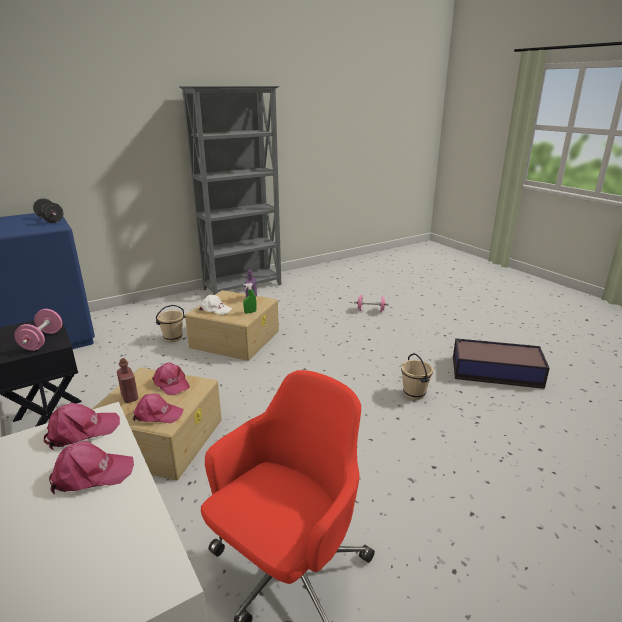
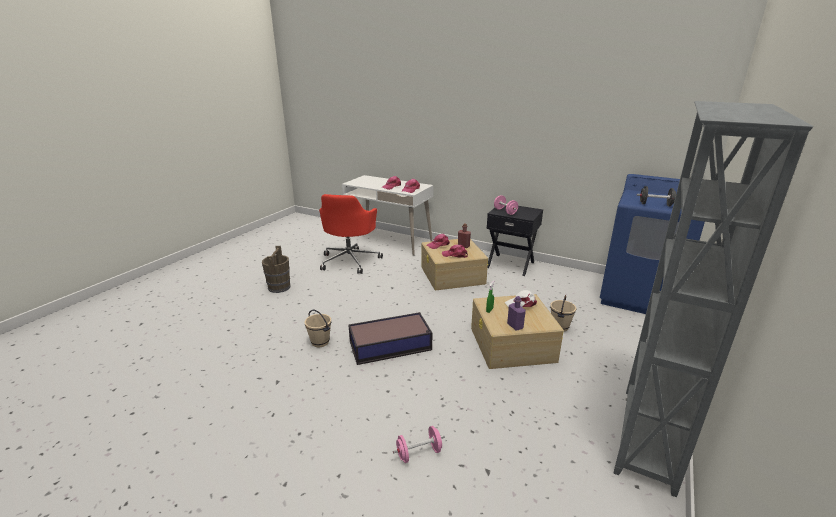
camera: 150 degrees right, 0 degrees up
storage box [453,338,550,389] -> storage box moved to [349,312,432,365]
none -> brown bucket [262,246,291,293]

